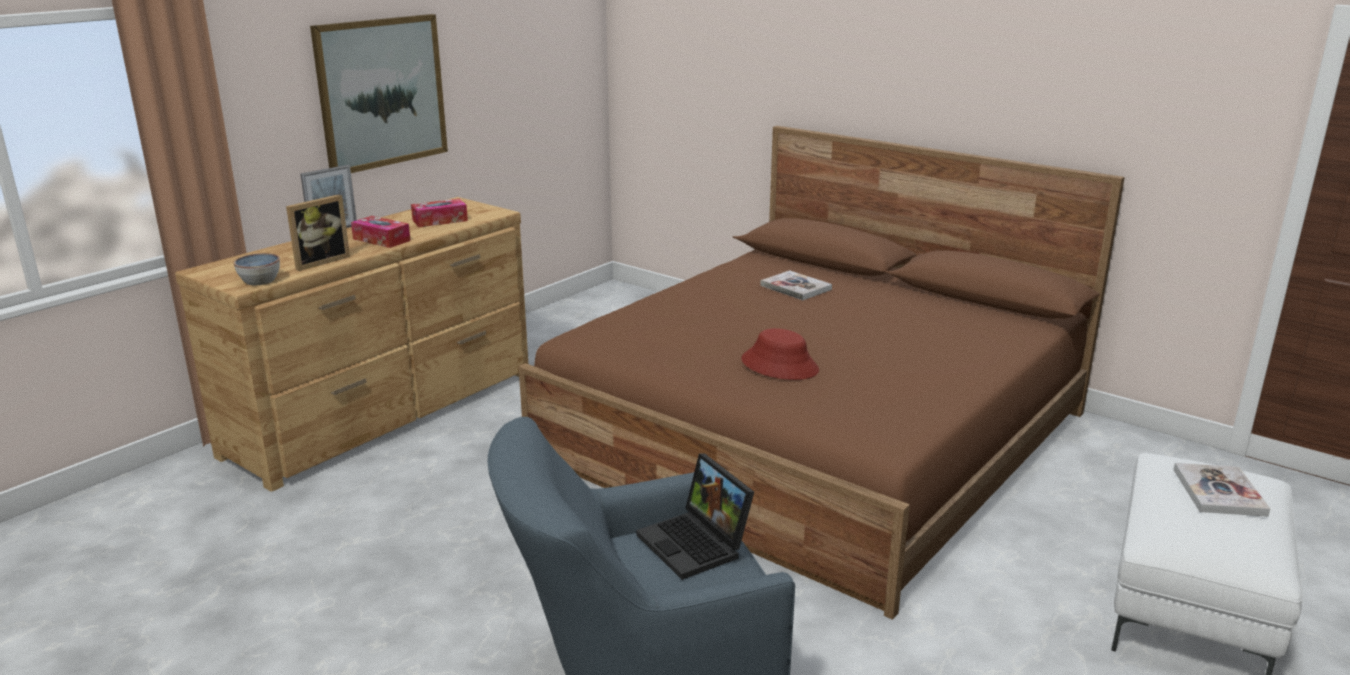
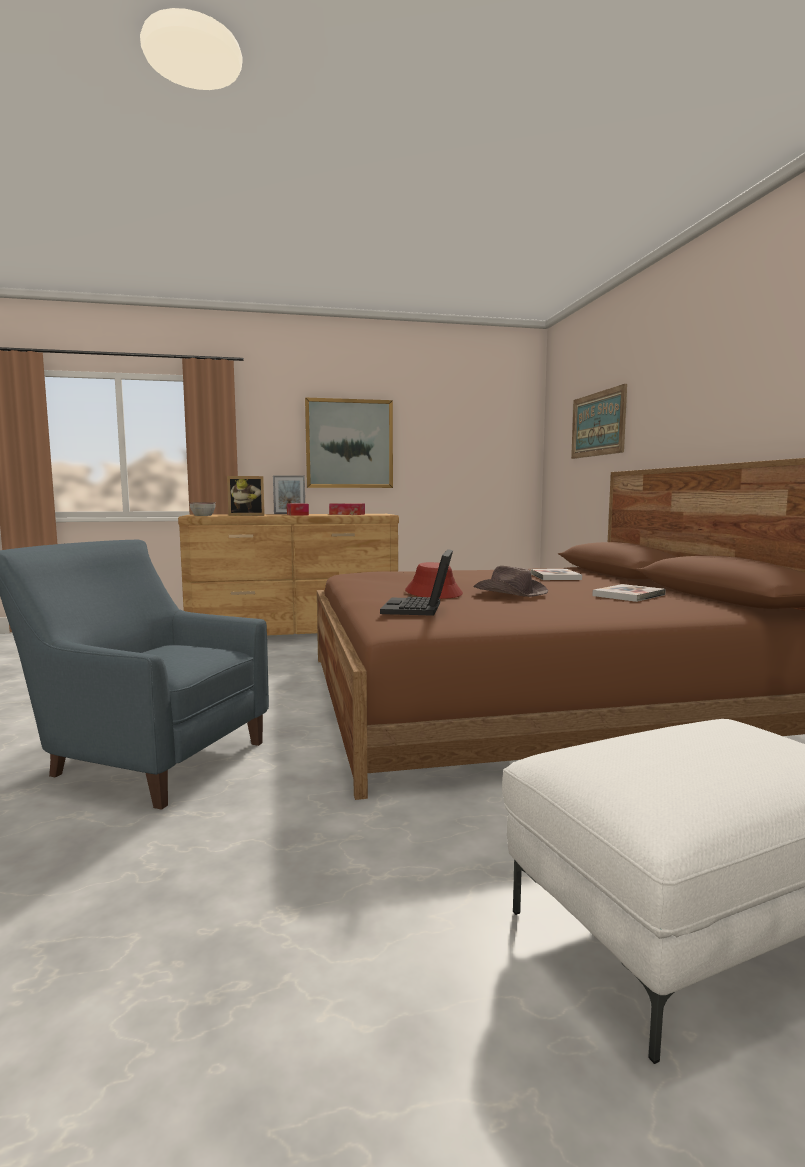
camera: 40 degrees right, 15 degrees down
laptop [636,453,754,580] -> laptop moved to [380,549,453,616]
book [1173,463,1270,517] -> book moved to [593,584,666,602]
none -> brown hat [473,566,548,597]
none -> picture [571,384,627,459]

